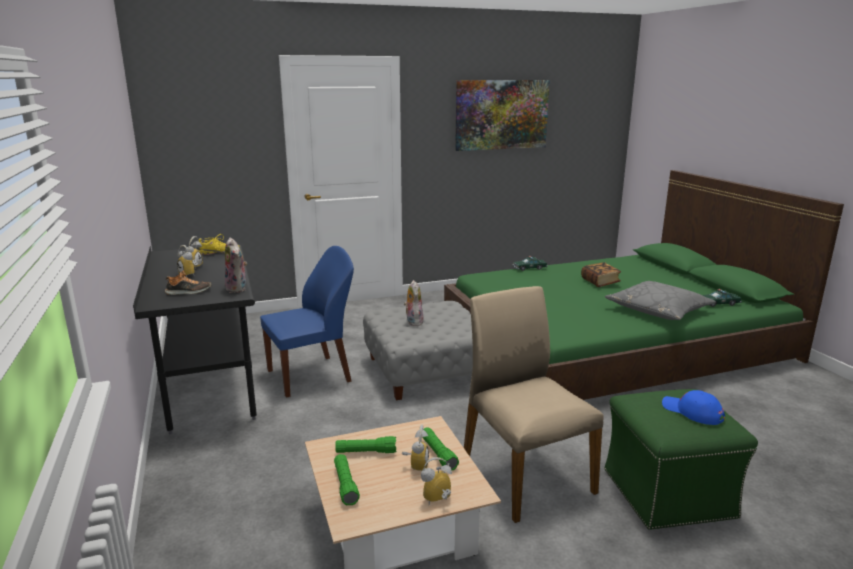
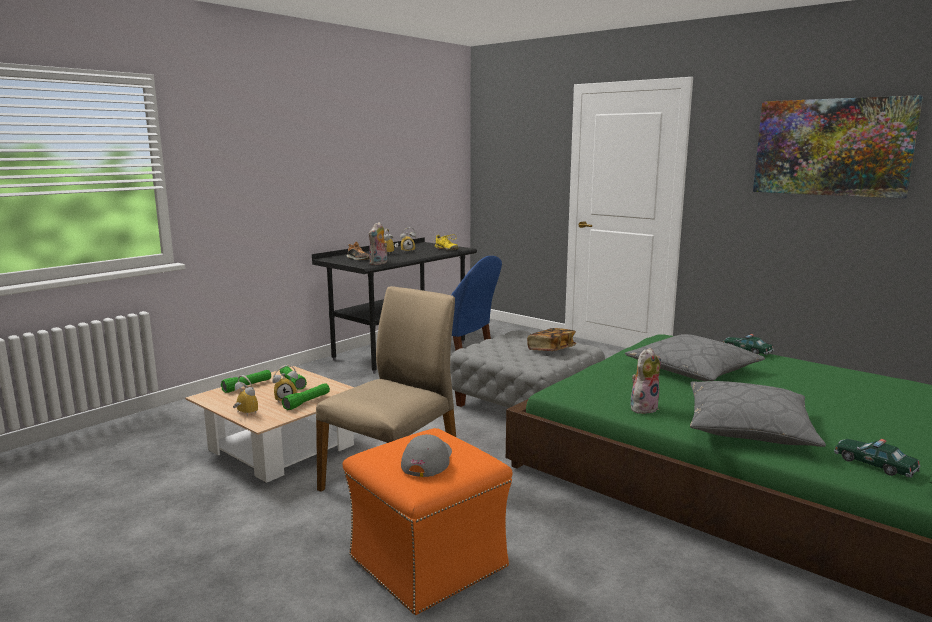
camera: 60 degrees right, 5 degrees down
plush toy [404,280,424,326] -> plush toy moved to [631,348,661,414]
book [581,262,621,287] -> book moved to [527,328,576,351]
green ottoman [604,389,758,530] -> orange ottoman [343,428,512,615]
blue cap [662,390,725,425] -> grey cap [401,434,452,477]
none -> grey pillow [625,334,765,381]

